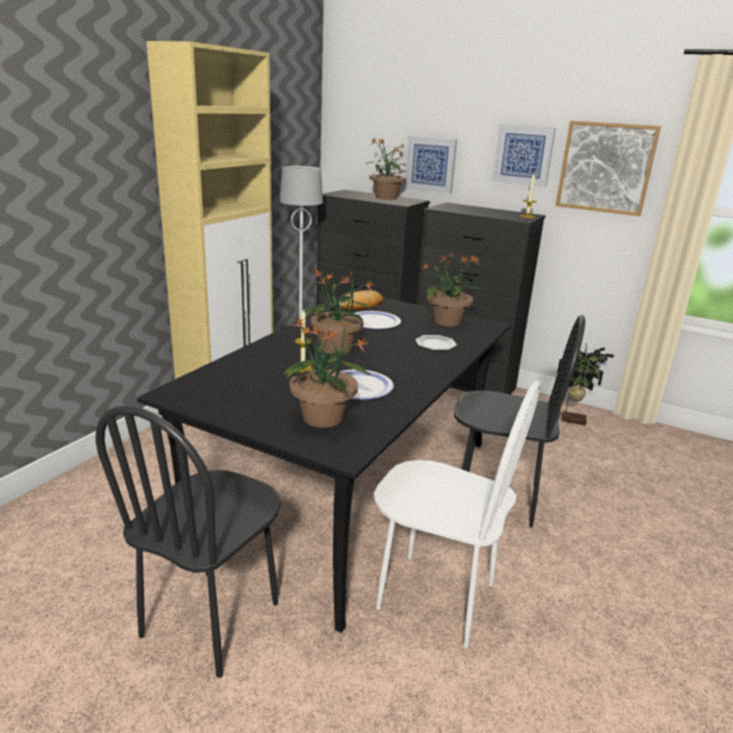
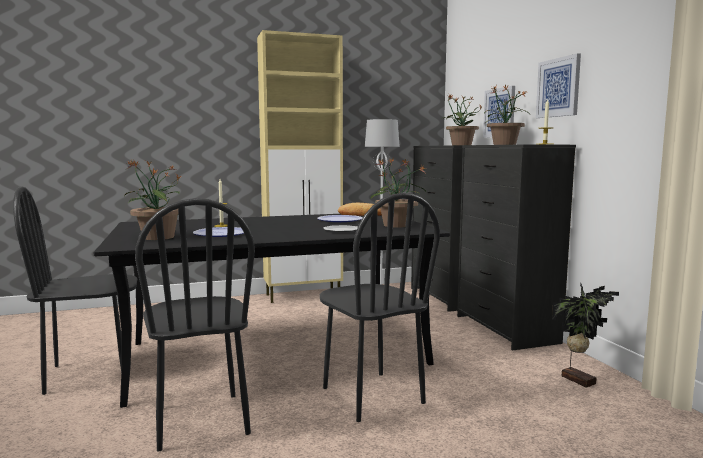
camera: 45 degrees right, 15 degrees down
potted plant [306,269,374,354] -> potted plant moved to [484,84,530,145]
white chair [374,381,541,648] -> black chair [135,198,255,451]
picture [556,121,661,216] -> none

